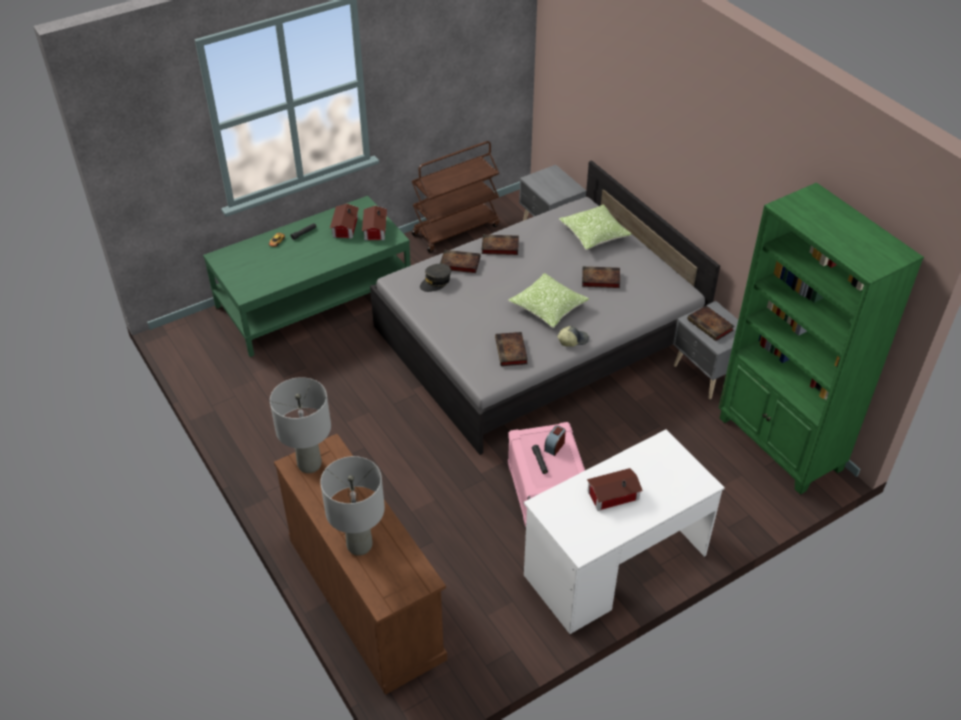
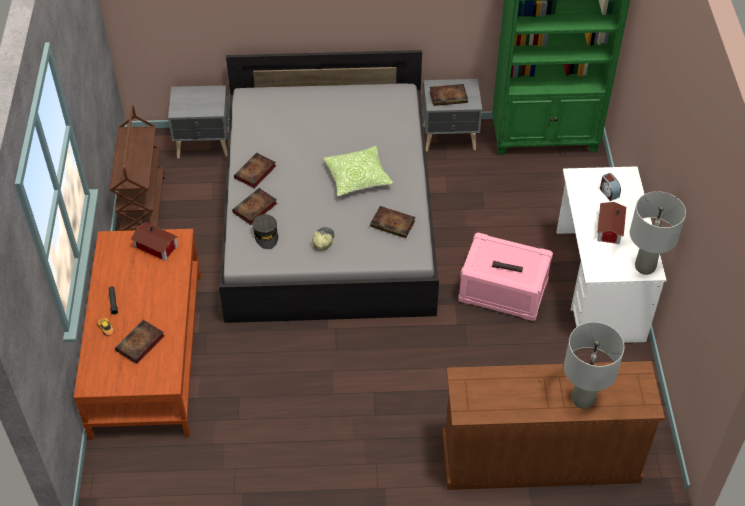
camera: 60 degrees left, 5 degrees up
green coffee table [203,196,411,357] -> brown coffee table [73,229,201,440]
grey table lamp [270,377,331,473] -> grey table lamp moved to [630,191,686,275]
toy house [330,204,359,239] -> none
alarm clock [544,425,566,456] -> alarm clock moved to [600,173,621,201]
cap [557,326,589,347] -> cap moved to [312,227,334,250]
pillow [559,204,632,250] -> none
book [582,266,620,288] -> book moved to [115,320,165,364]

